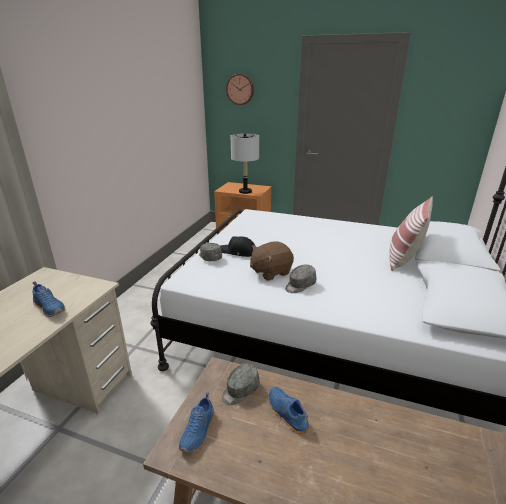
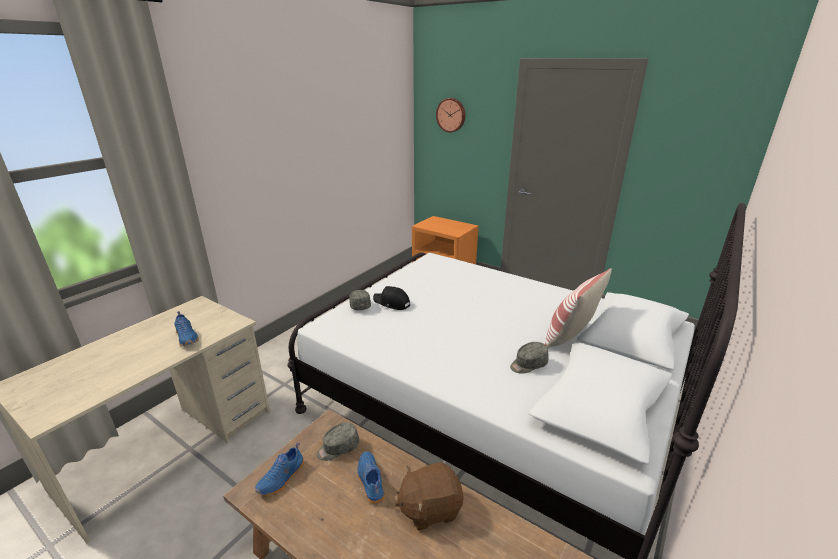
camera: 15 degrees right, 0 degrees up
grey table lamp [231,133,259,194] -> none
brown plush toy [250,241,294,281] -> brown plush toy moved to [395,462,464,531]
grey cap [285,265,316,293] -> grey cap moved to [510,342,549,374]

